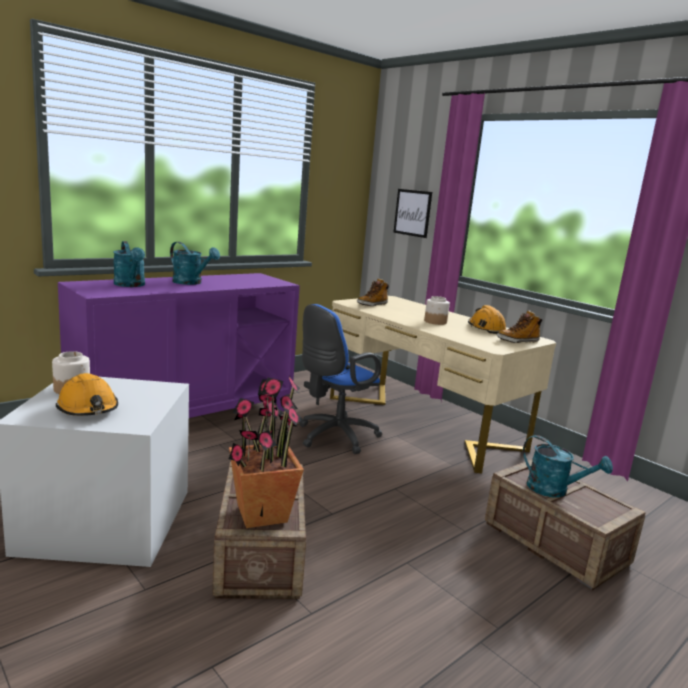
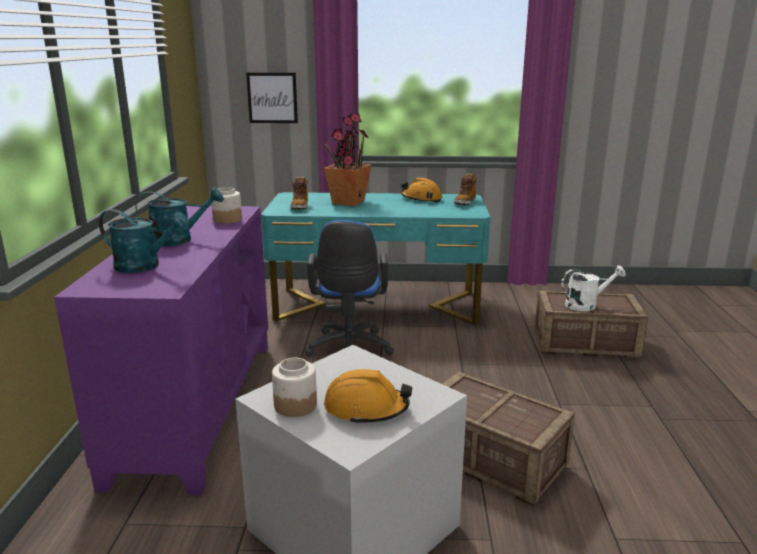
camera: 45 degrees left, 5 degrees up
potted plant [229,376,304,528] -> potted plant moved to [324,114,371,206]
beige desk [330,296,556,473] -> turquoise desk [261,192,491,325]
jar [424,296,450,325] -> jar moved to [211,187,242,224]
turquoise watering can [523,435,613,498] -> white watering can [561,265,626,311]

